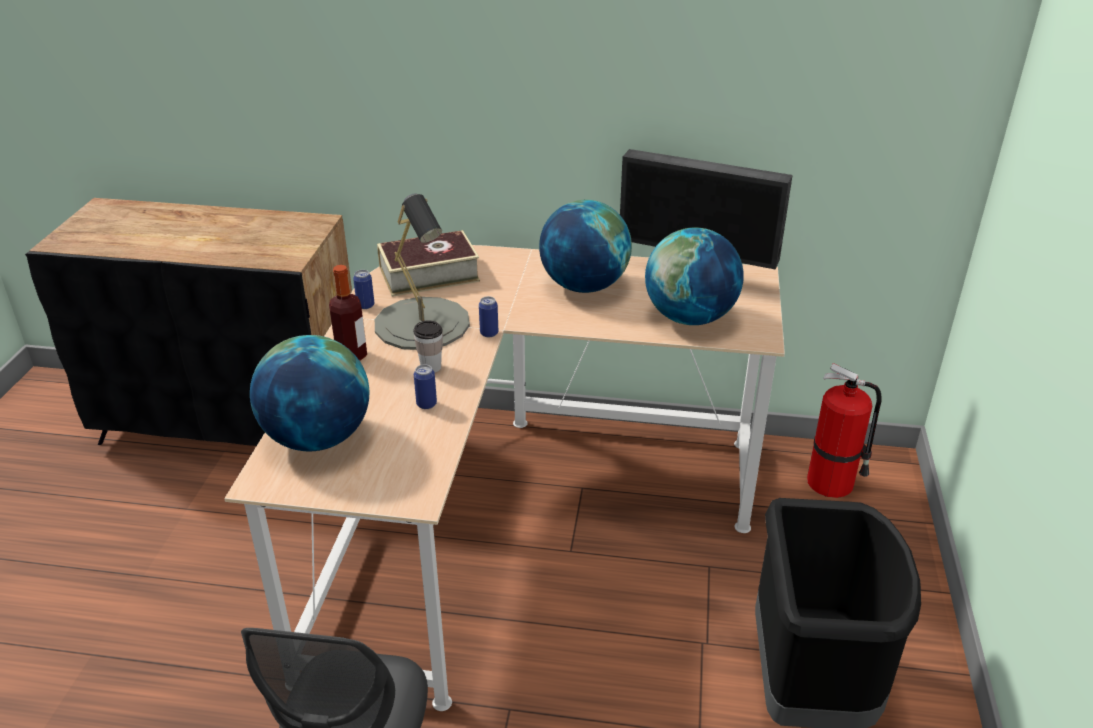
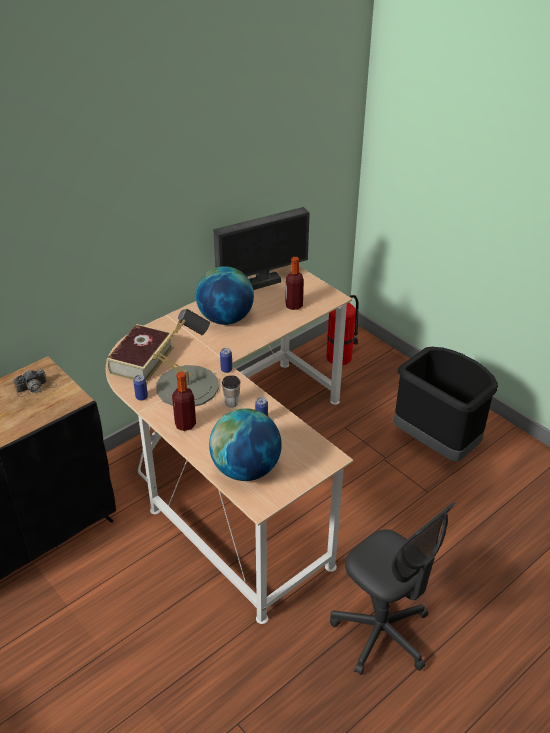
camera: 50 degrees left, 5 degrees up
globe [645,227,744,325] -> bottle [286,257,304,310]
none -> camera [13,369,57,397]

